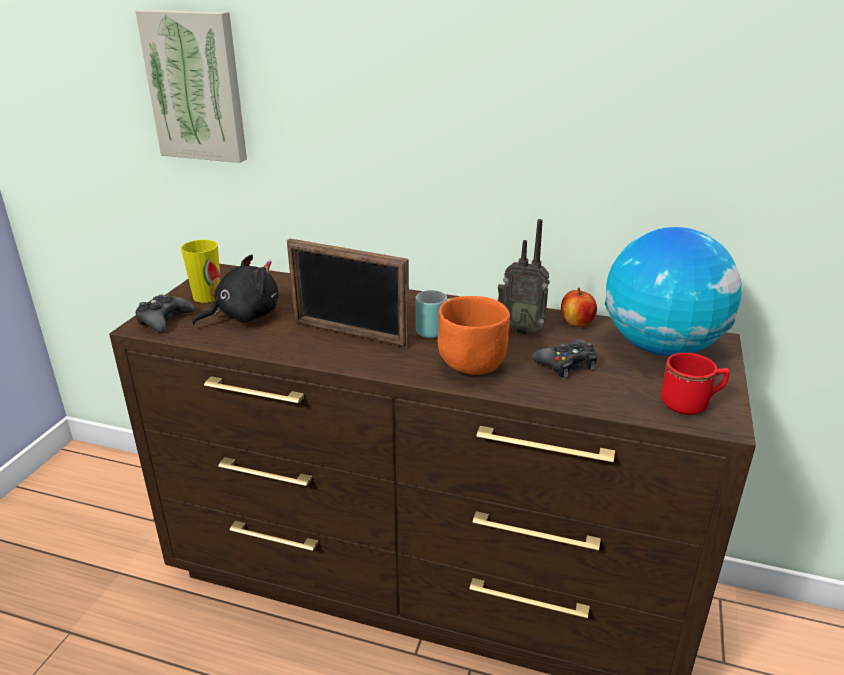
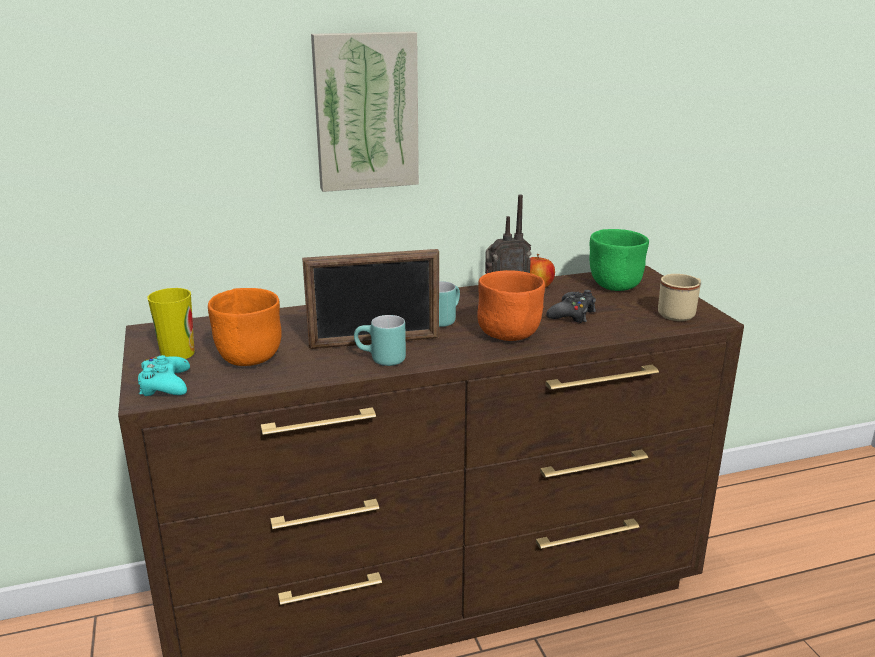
camera: 35 degrees left, 5 degrees down
picture [135,10,247,163] -> picture moved to [311,31,419,192]
black game controller [136,294,195,332] -> turquoise game controller [138,355,190,396]
black plush toy [192,254,279,325] -> orange bowl [208,288,282,366]
globe [605,227,742,356] -> green bowl [589,229,649,291]
red mug [661,353,730,415] -> beige mug [658,274,701,321]
none -> turquoise mug [354,315,406,366]

